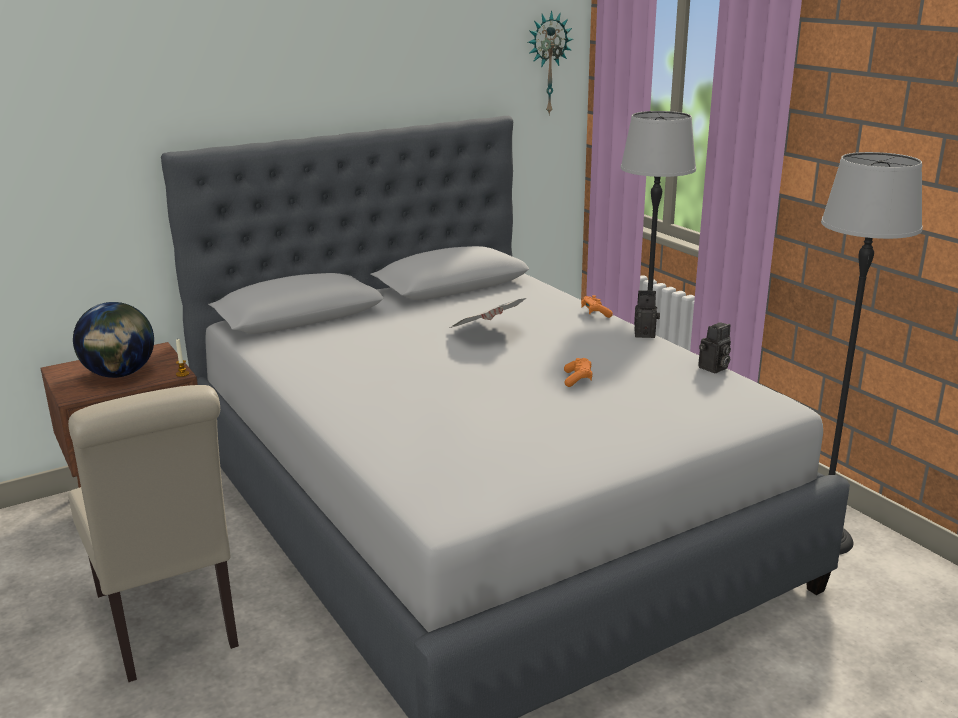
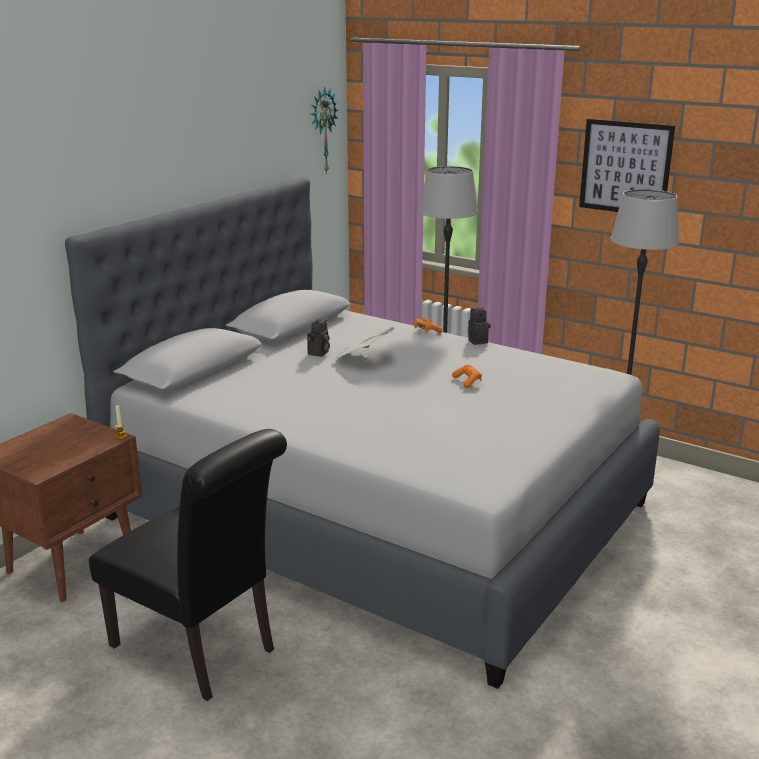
camera: 25 degrees left, 0 degrees up
beige chair [68,385,239,682] -> black chair [89,429,287,701]
globe [73,302,154,378] -> none
camera [698,322,731,373] -> camera moved to [307,319,330,357]
none -> picture [579,119,675,212]

